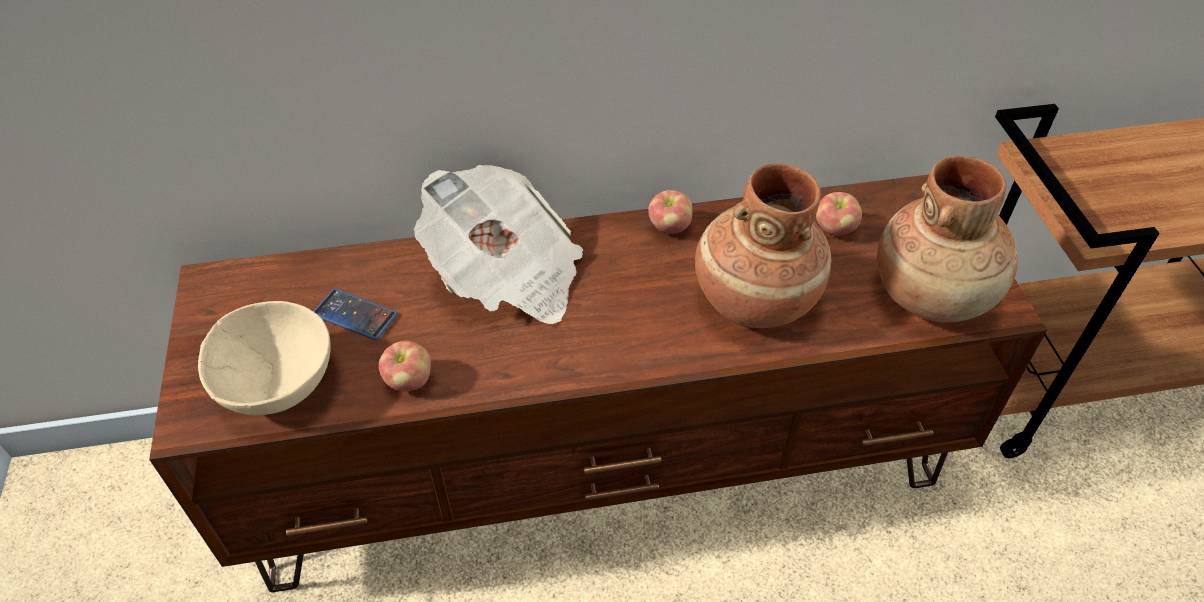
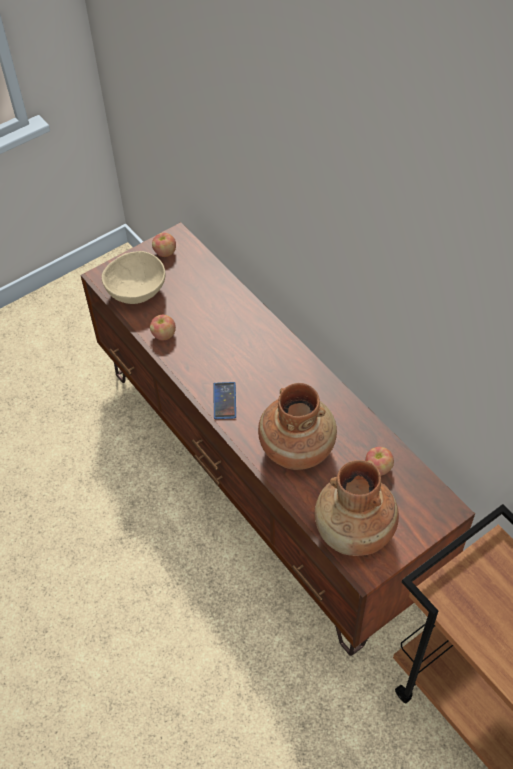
camera: 65 degrees right, 5 degrees up
phone [313,288,398,340] -> phone moved to [214,382,236,419]
newspaper [414,165,583,324] -> none
apple [648,190,692,234] -> apple moved to [152,233,176,257]

